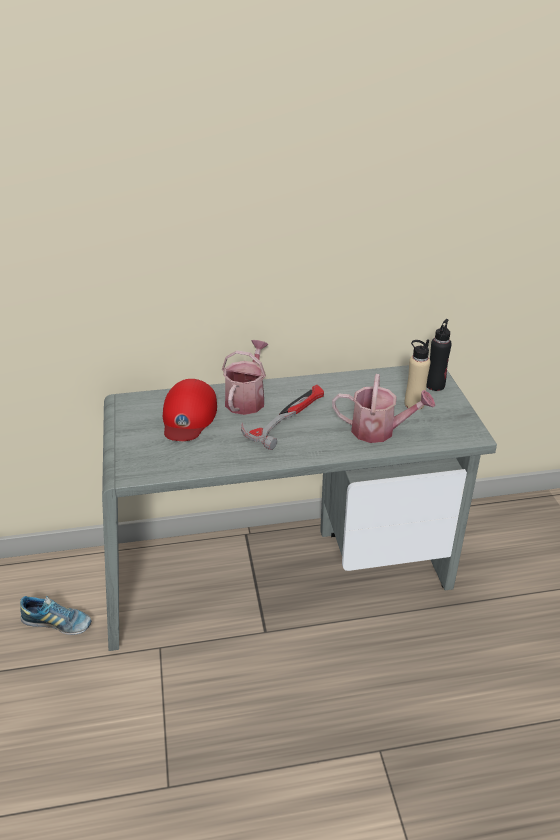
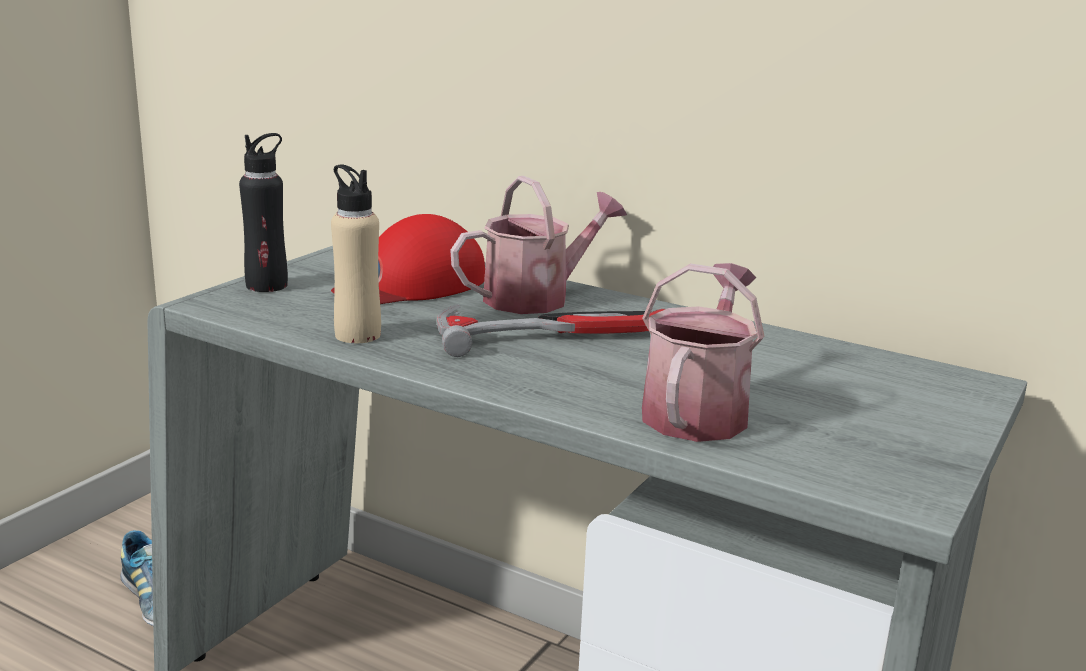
camera: 40 degrees right, 15 degrees down
watering can [332,374,436,443] -> watering can turned 120 degrees counterclockwise [642,263,764,442]
beige bottle [405,339,430,410] -> beige bottle moved to [331,164,381,343]
black bottle [426,319,452,391] -> black bottle moved to [239,133,288,292]

